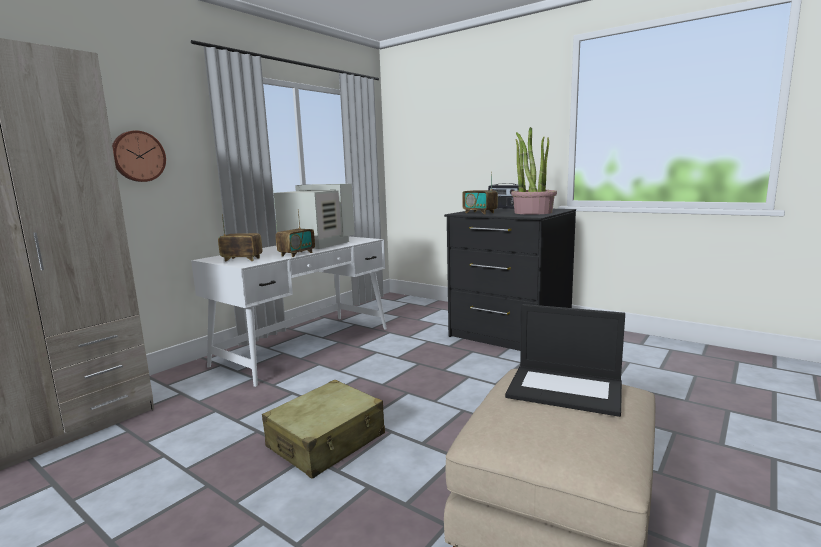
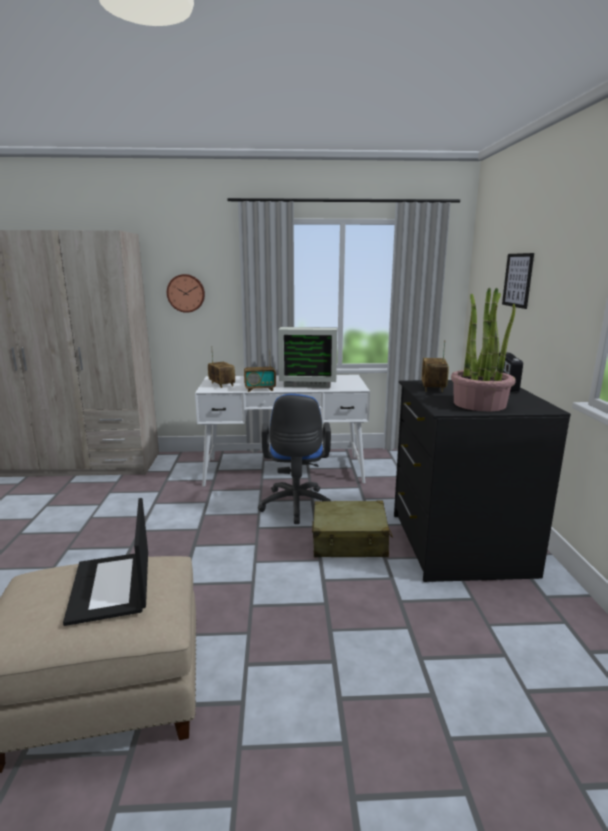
camera: 50 degrees right, 5 degrees up
beige suitcase [262,380,385,479] -> beige suitcase moved to [312,500,393,557]
monitor [274,184,355,249] -> monitor turned 105 degrees clockwise [278,327,337,388]
none -> blue office chair [258,394,331,524]
none -> picture [502,253,534,309]

